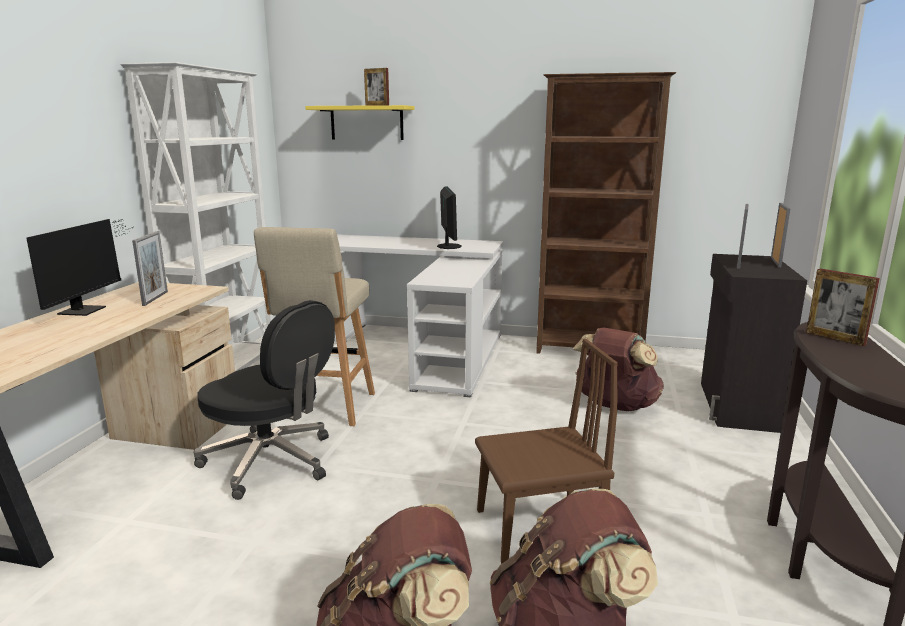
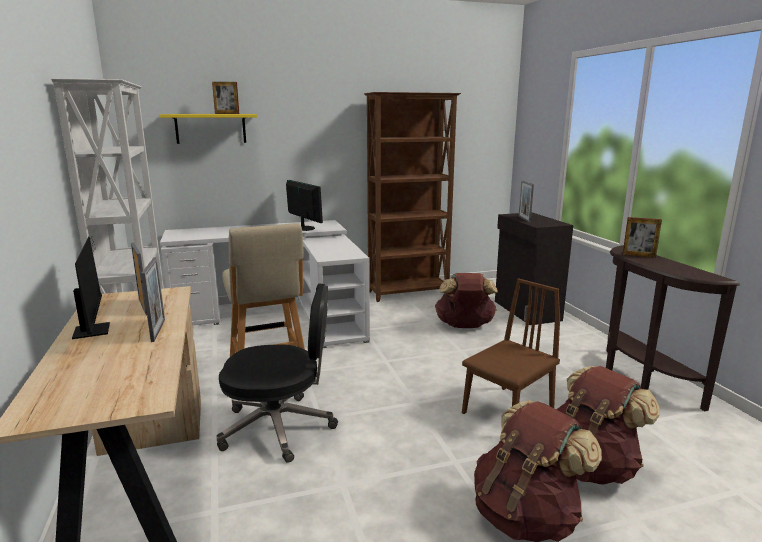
camera: 30 degrees left, 0 degrees up
picture frame [771,203,790,267] -> picture frame moved to [141,257,165,342]

